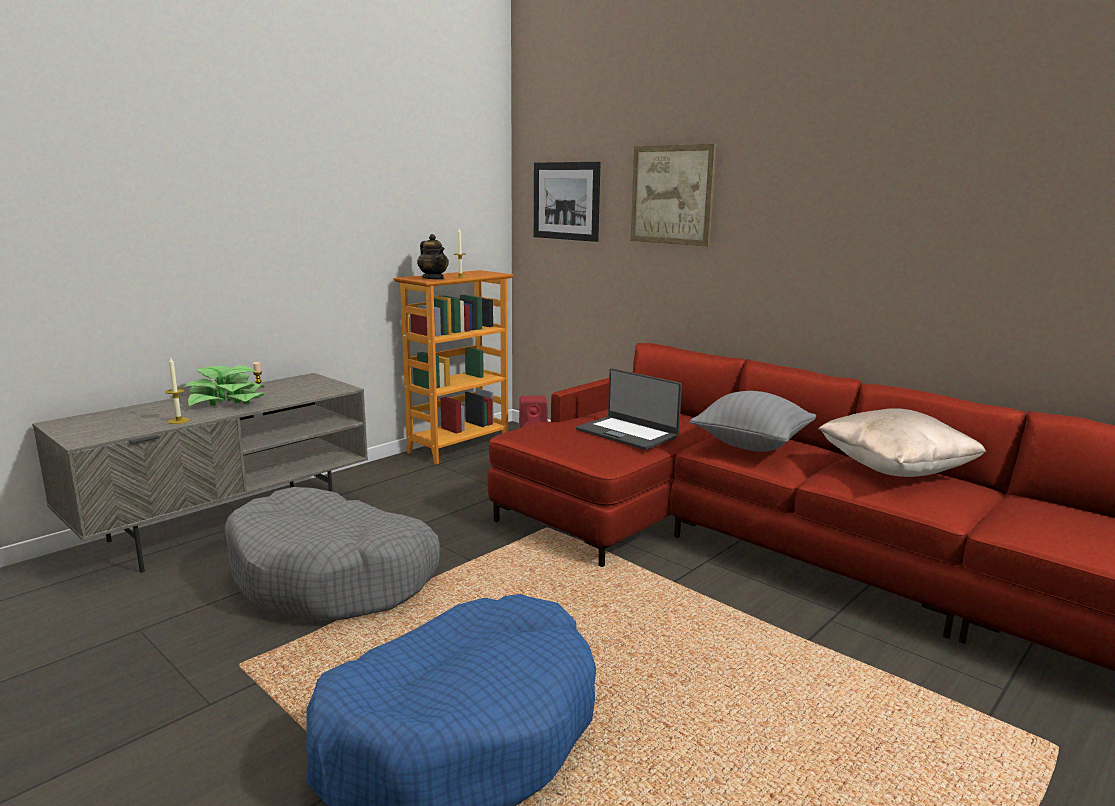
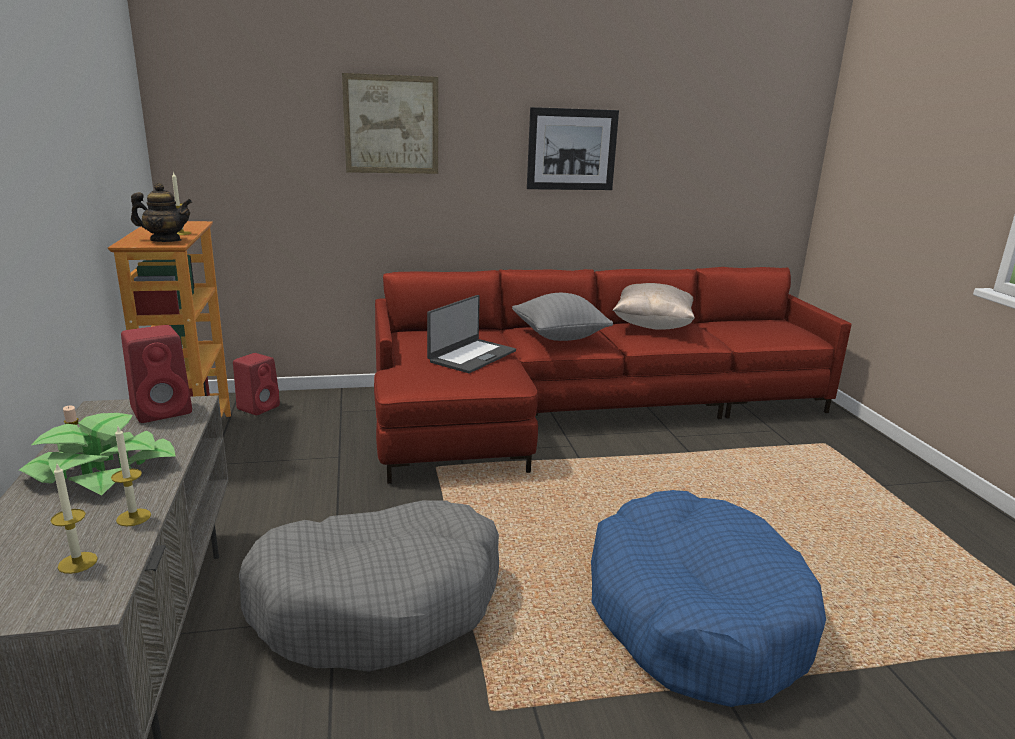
camera: 55 degrees left, 5 degrees up
picture [534,162,601,242] -> picture moved to [527,107,619,190]
laptop [576,368,682,450] -> laptop turned 45 degrees counterclockwise [427,295,516,373]
none -> candle [51,464,98,574]
none -> red speaker [121,325,192,423]

